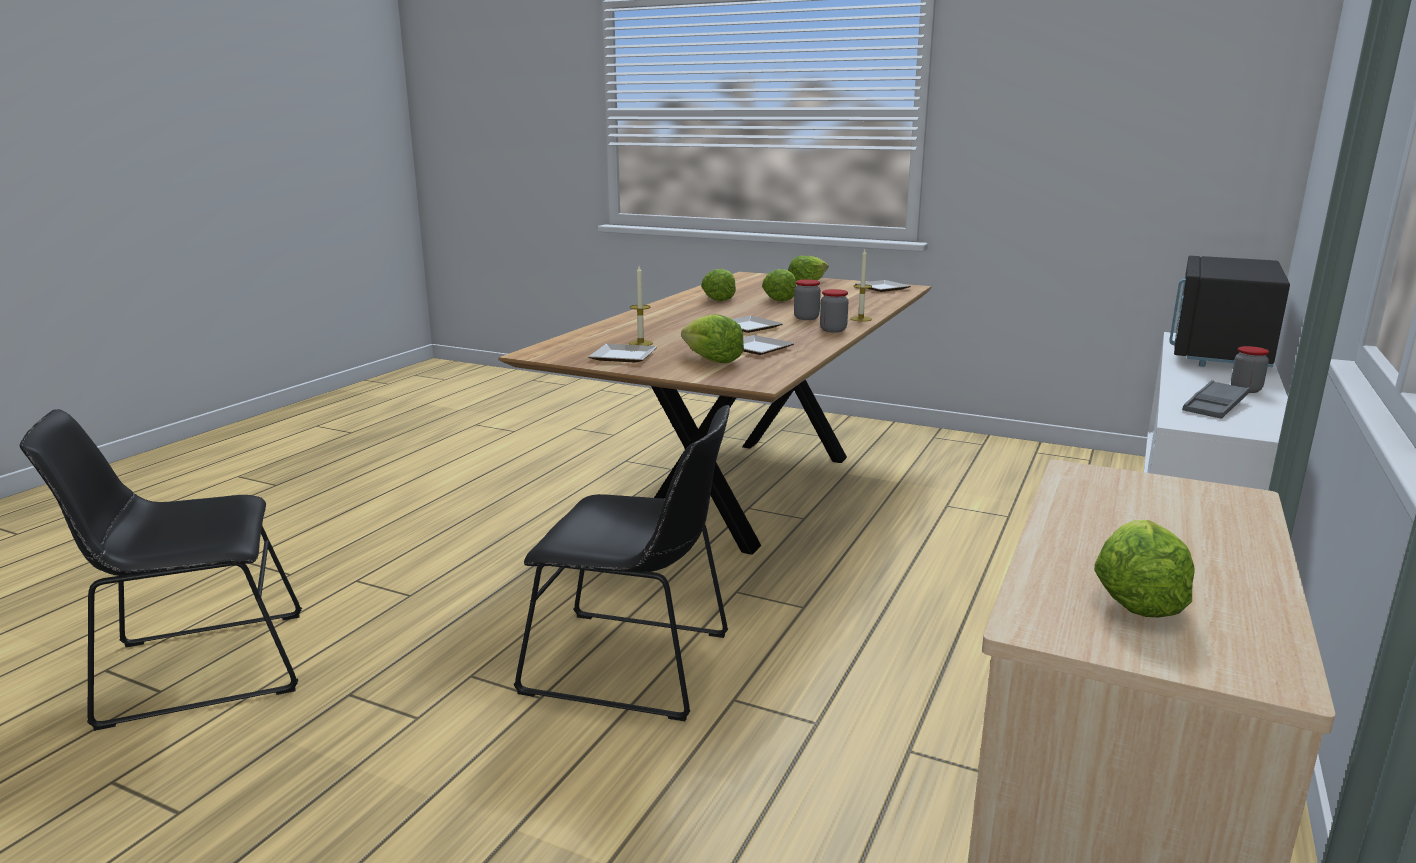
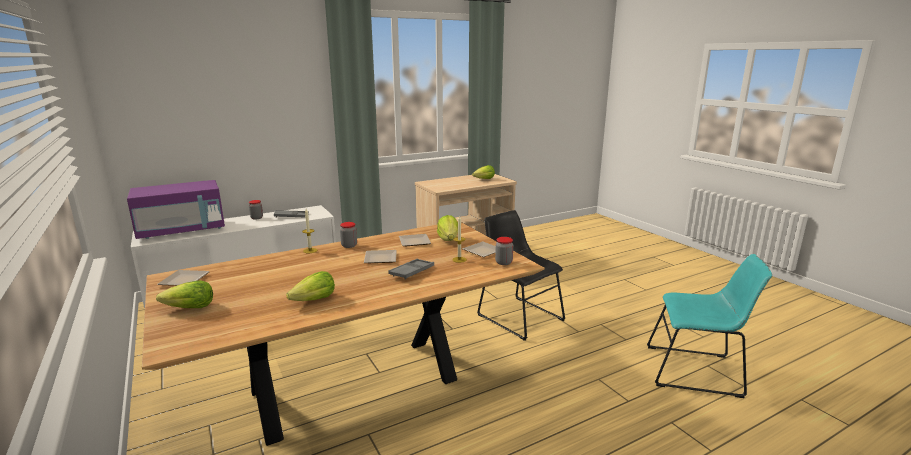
camera: 145 degrees left, 0 degrees up
black chair [19,409,302,731] -> turquoise chair [647,254,772,398]
lettuce [762,269,796,301] -> none
jar [794,279,821,320] -> jar moved to [495,237,513,265]
black microwave [1169,256,1290,367] -> purple microwave [127,180,225,239]
none -> grey tray [388,259,434,279]

